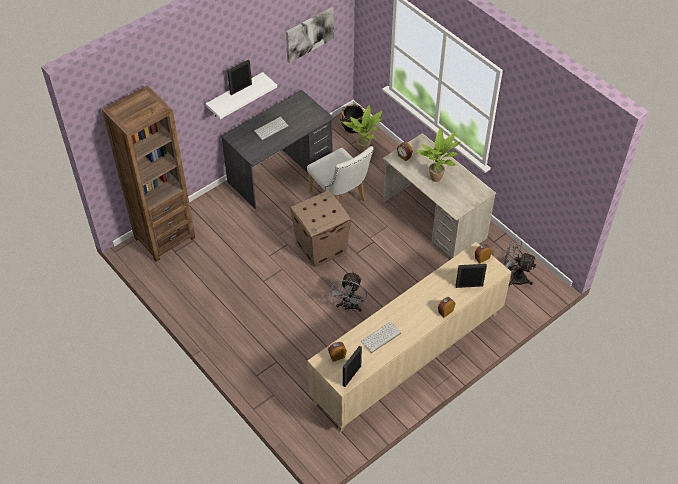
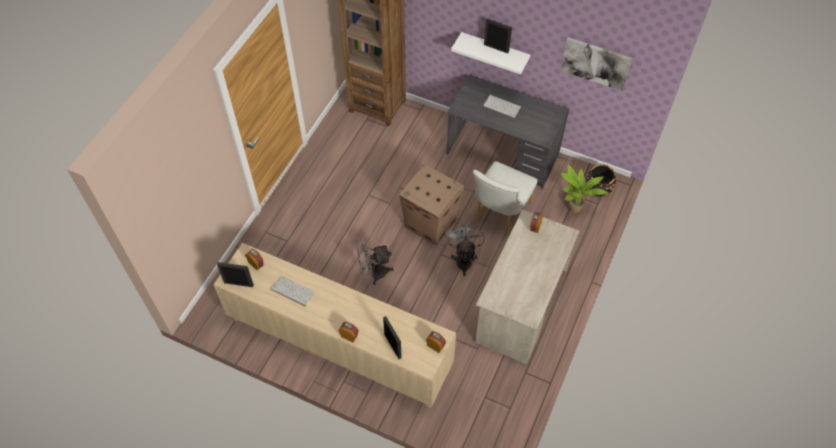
camera: 65 degrees right, 5 degrees up
potted plant [415,128,460,182] -> none
grey fan [502,239,537,286] -> grey fan moved to [446,222,485,276]

